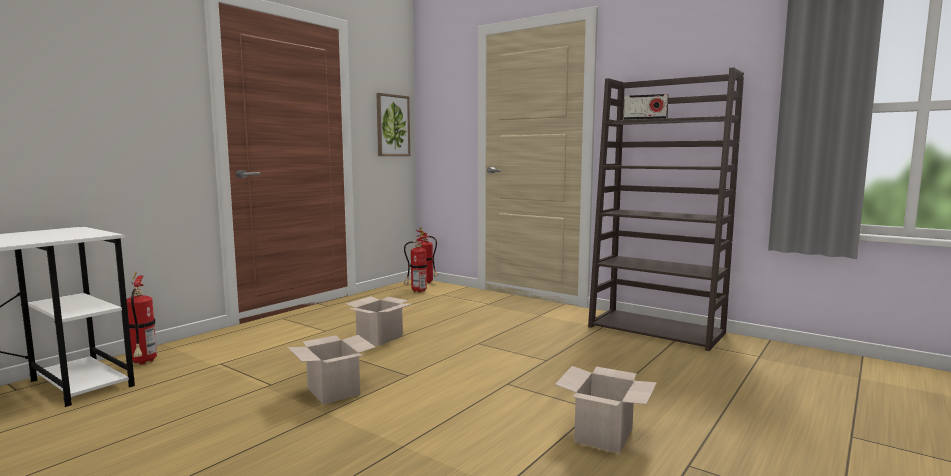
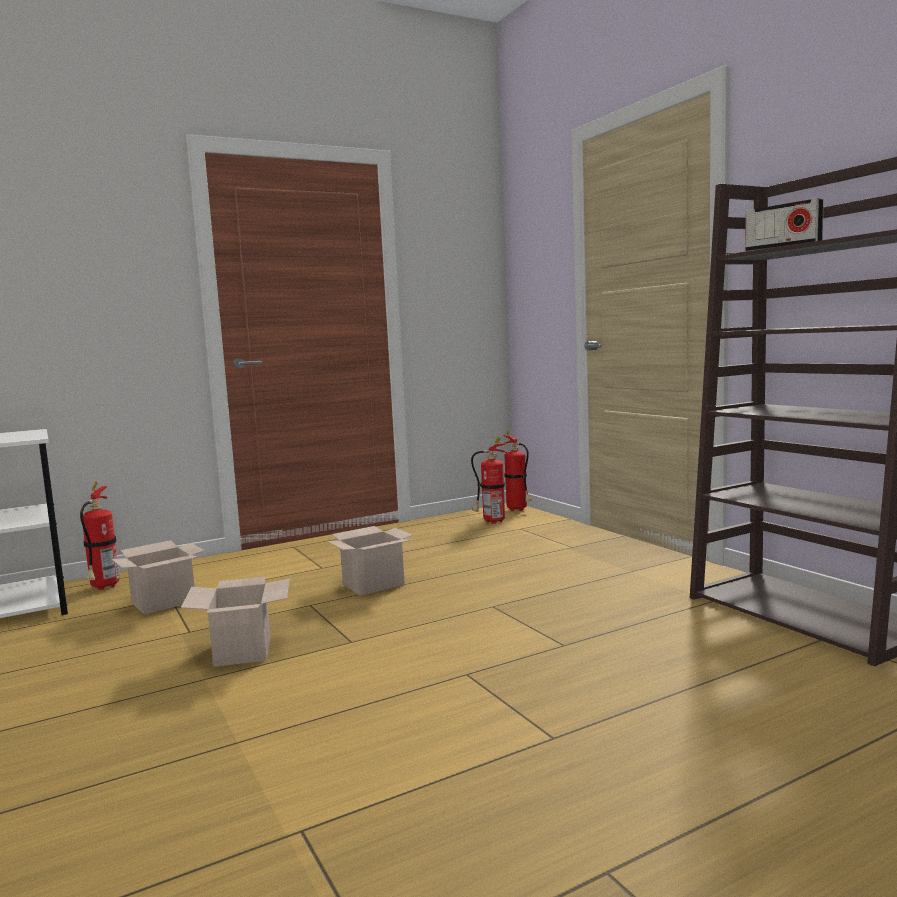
camera: 25 degrees right, 0 degrees up
picture [376,93,410,156] -> none
cardboard box [555,366,657,453] -> cardboard box moved to [111,540,205,615]

